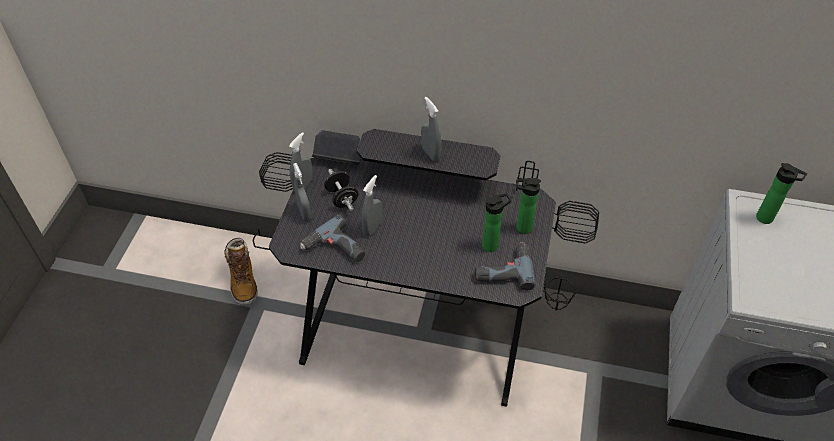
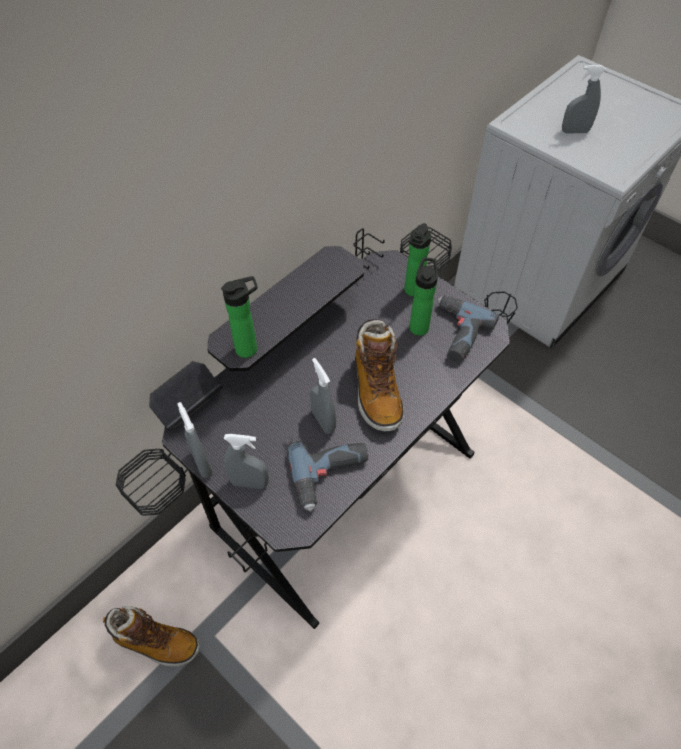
camera: 60 degrees left, 5 degrees up
black dumbbell [324,169,358,211] -> none
grey spray bottle [421,97,441,161] -> grey spray bottle moved to [562,65,606,133]
bottle [756,163,807,224] -> bottle moved to [221,276,258,358]
none -> boot [355,319,404,431]

